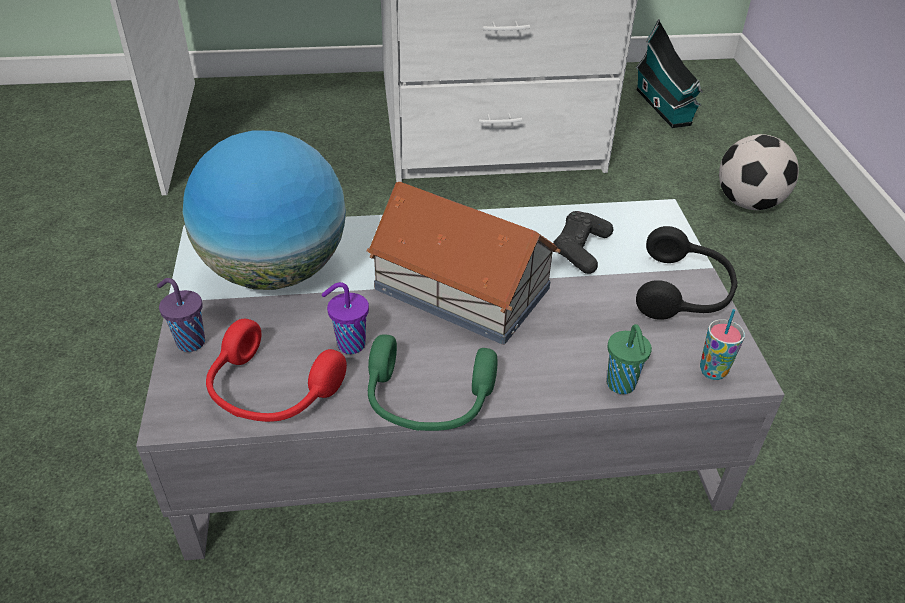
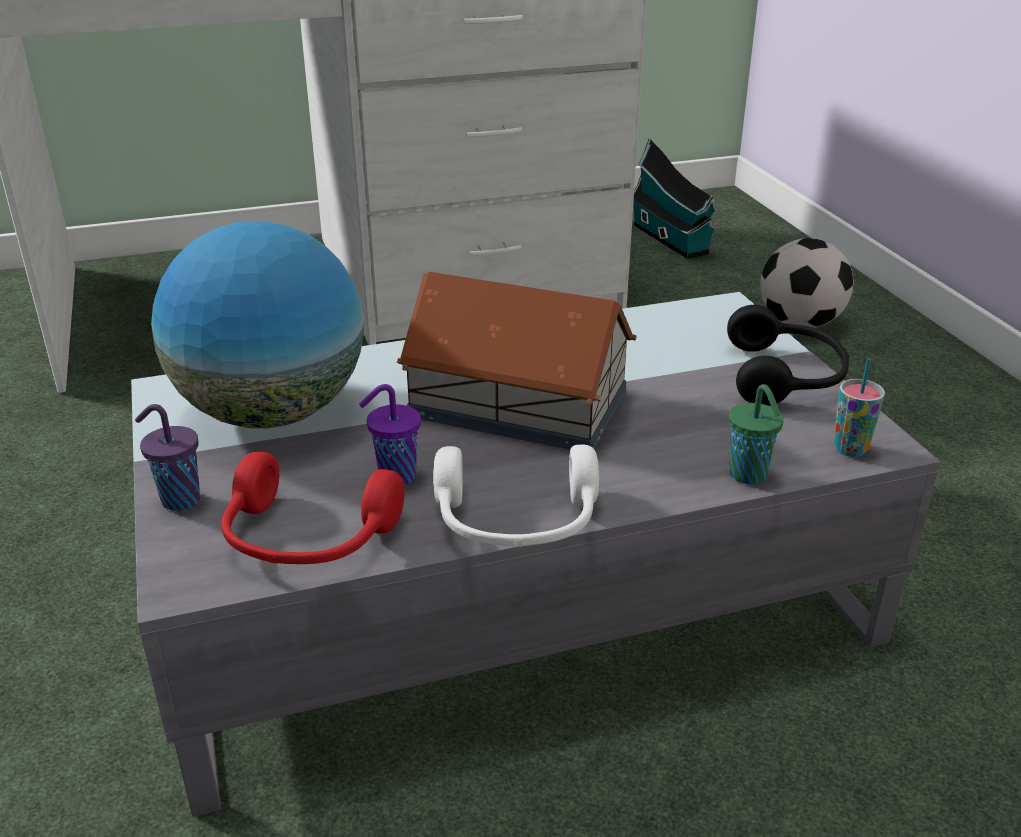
camera: 10 degrees left, 10 degrees down
green headphones [368,334,498,431] -> white headphones [433,445,599,547]
black game controller [553,211,613,274] -> none

